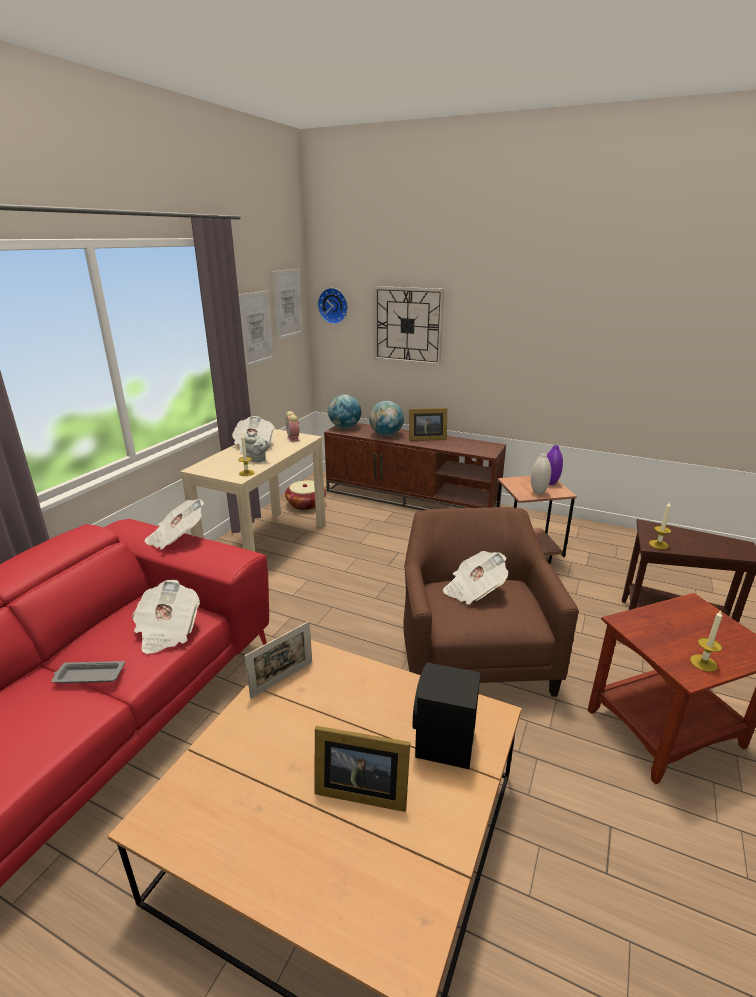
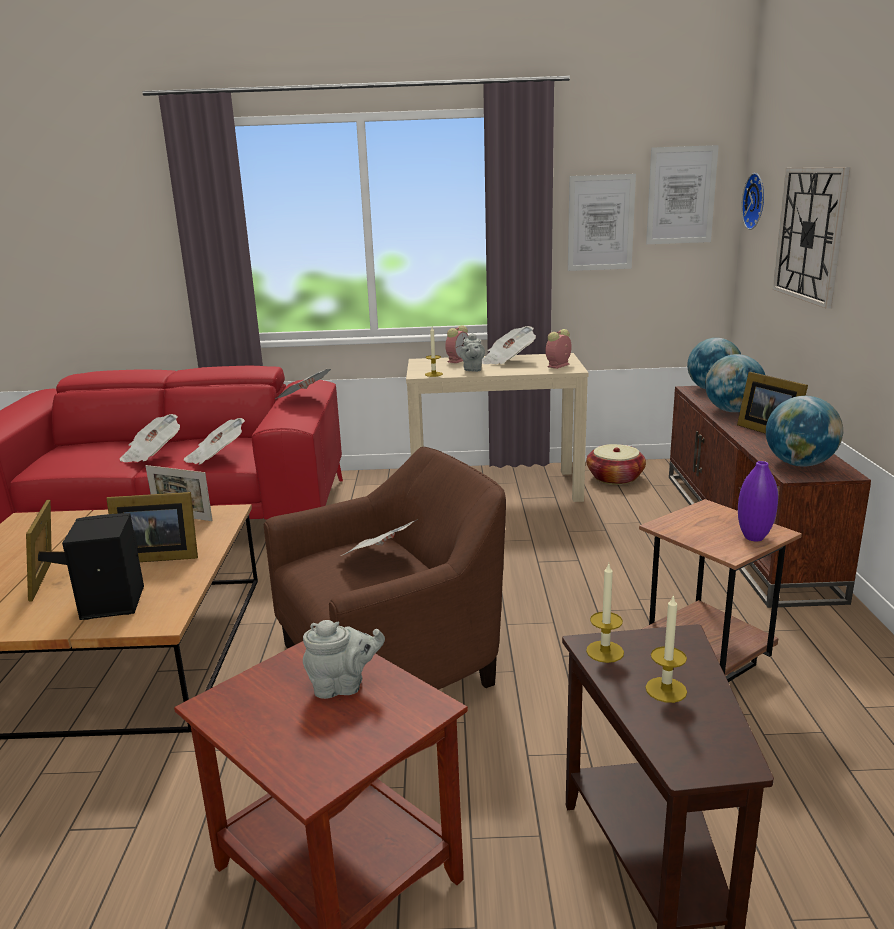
camera: 65 degrees right, 5 degrees down
grey tray [51,661,125,683] -> newspaper [120,414,180,462]
white vase [531,453,551,495] -> none
candle [690,611,722,672] -> candle moved to [645,594,687,703]
none -> picture frame [107,492,198,562]
none -> grey teapot [303,620,385,699]
none -> alarm clock [445,325,468,363]
none -> globe [766,396,843,467]

